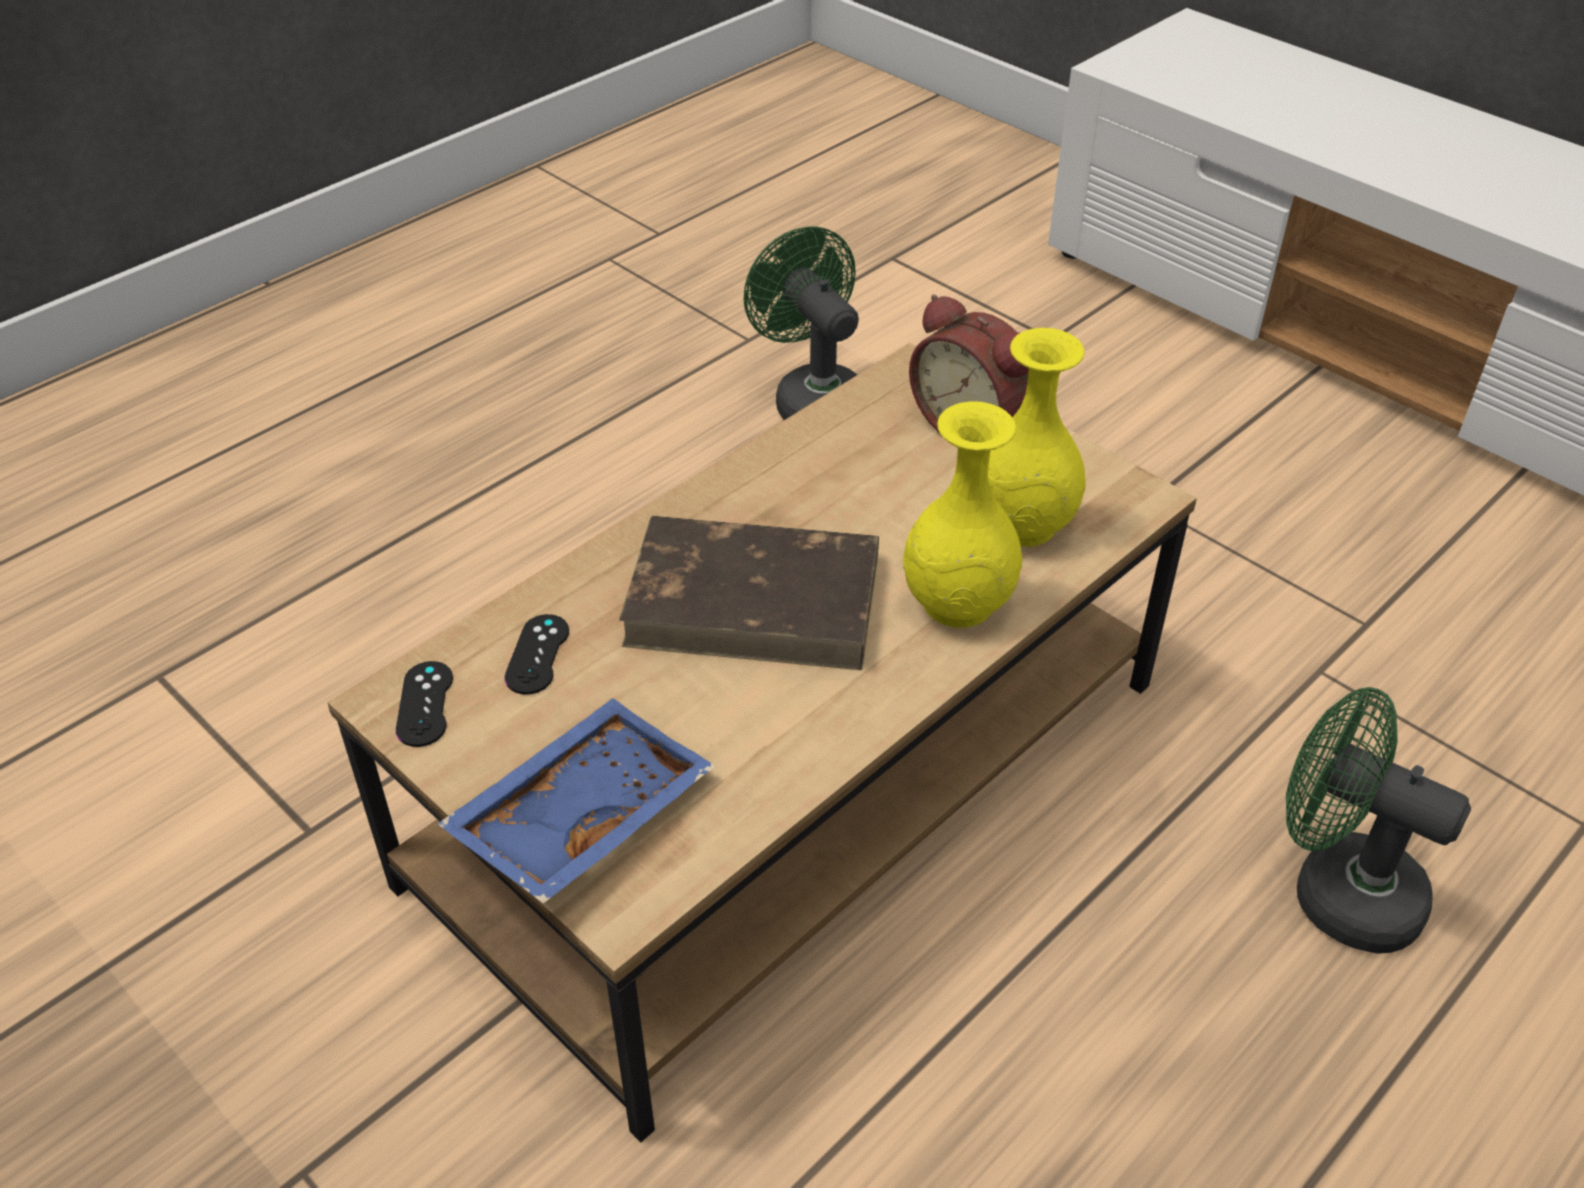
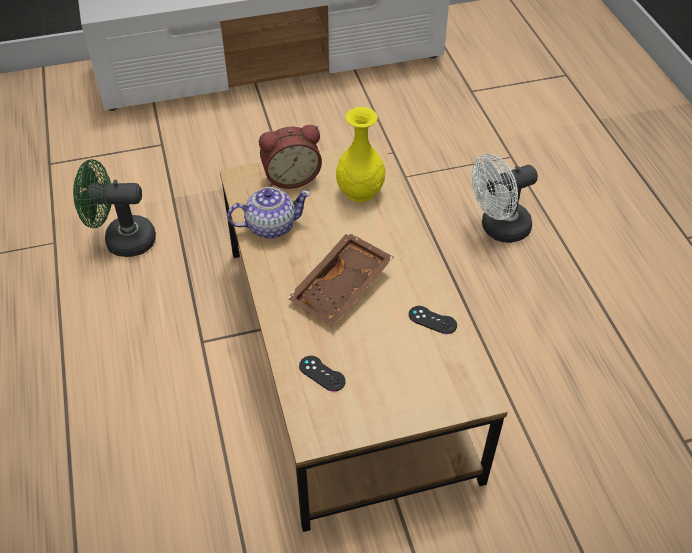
camera: 60 degrees left, 5 degrees up
black game controller [396,661,453,747] -> black game controller moved to [409,306,457,334]
blue tray [437,698,715,904] -> none
brown book [619,516,879,670] -> brown tray [287,232,393,326]
yellow vase [903,401,1022,628] -> none
green fan [1286,687,1471,954] -> white fan [471,154,538,243]
none -> teapot [227,187,311,239]

